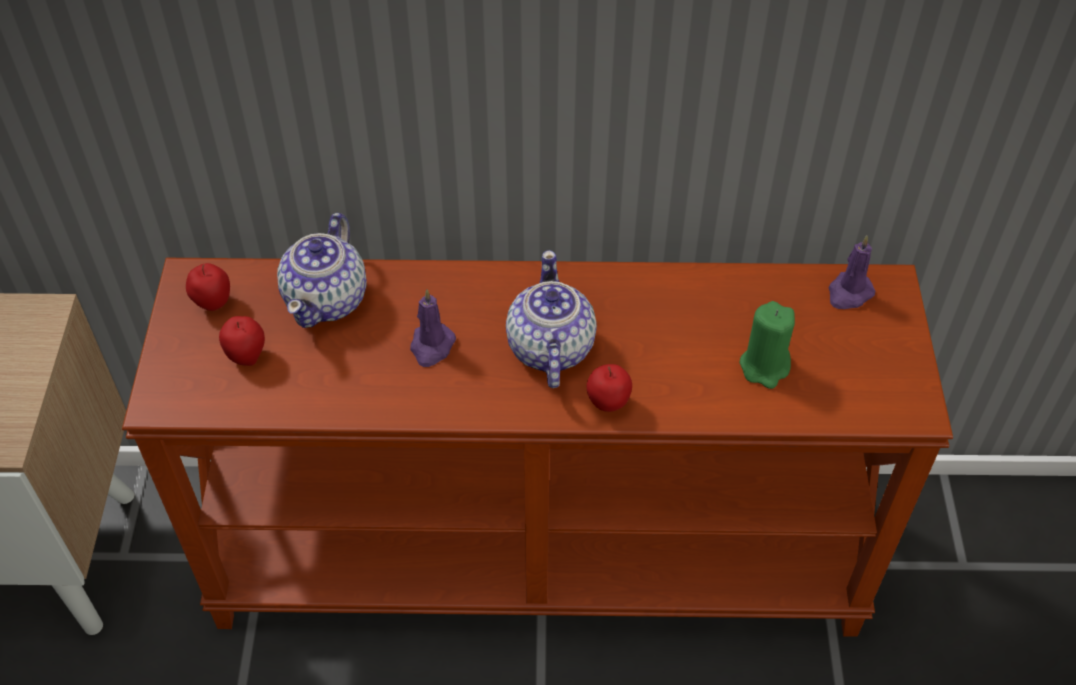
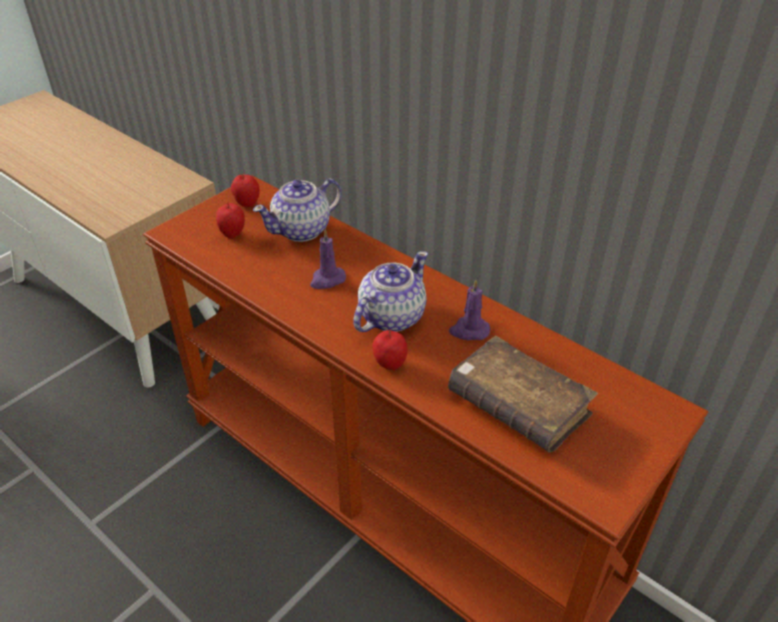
camera: 40 degrees right, 10 degrees down
green candle [739,301,795,389] -> brown book [448,336,598,452]
purple candle [828,236,875,309] -> purple candle moved to [449,279,490,340]

